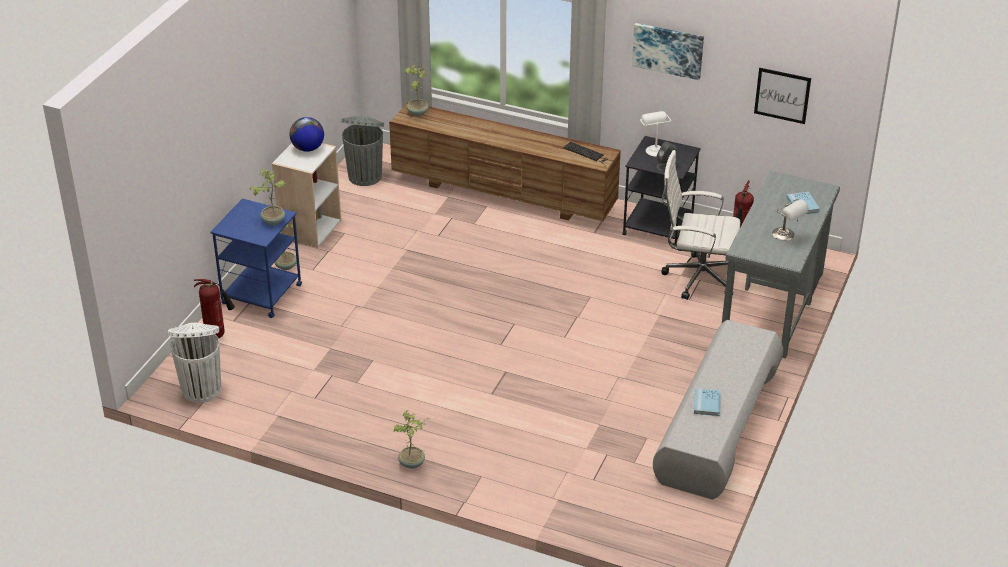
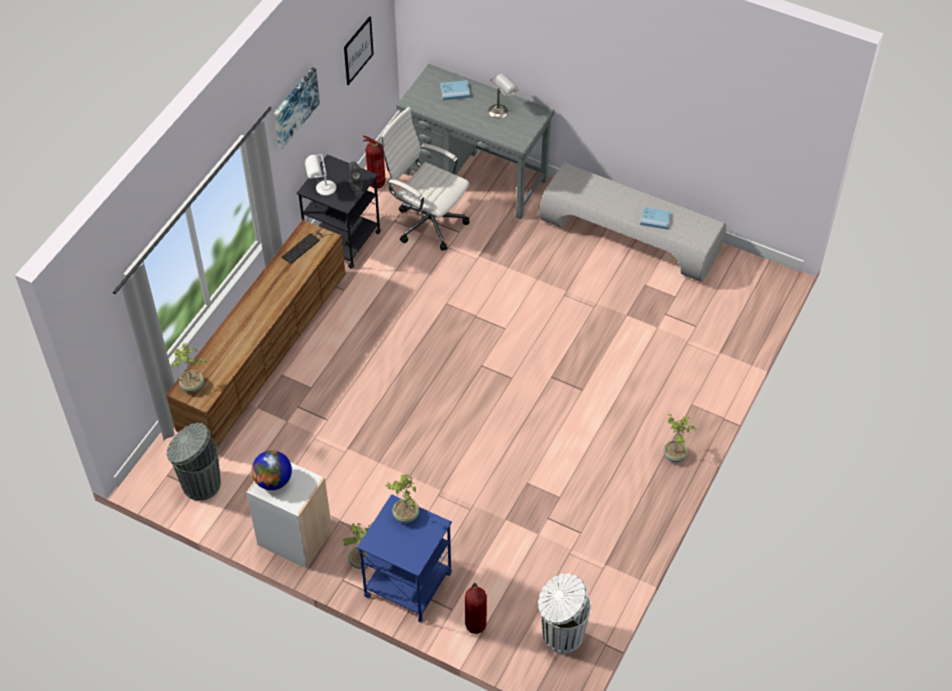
camera: 85 degrees left, 15 degrees up
white office chair [661,150,740,300] -> white office chair turned 105 degrees clockwise [381,107,470,251]

